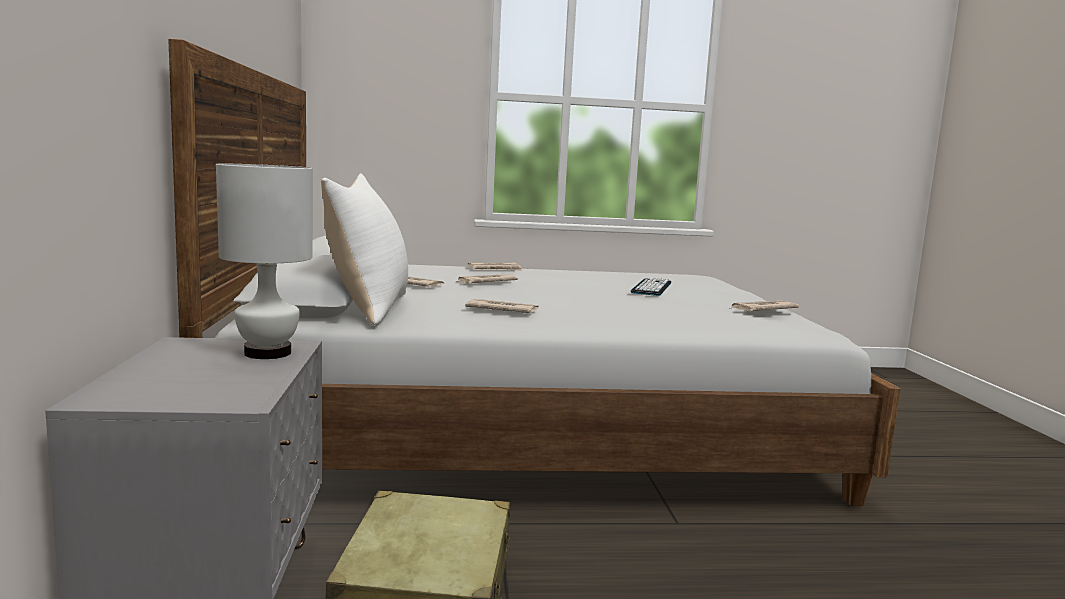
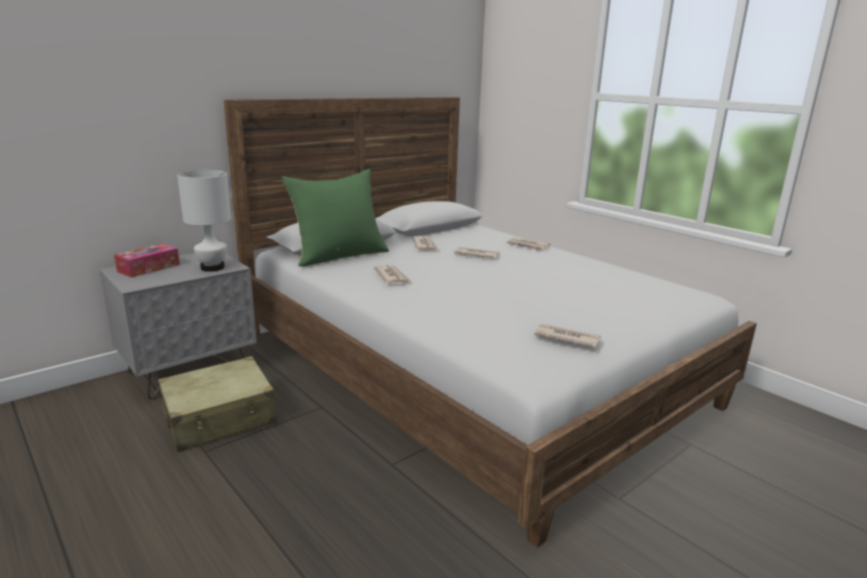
camera: 55 degrees right, 10 degrees up
white pillow [321,173,408,325] -> green pillow [281,169,389,267]
keyboard [631,278,671,296] -> none
none -> tissue box [114,244,180,278]

